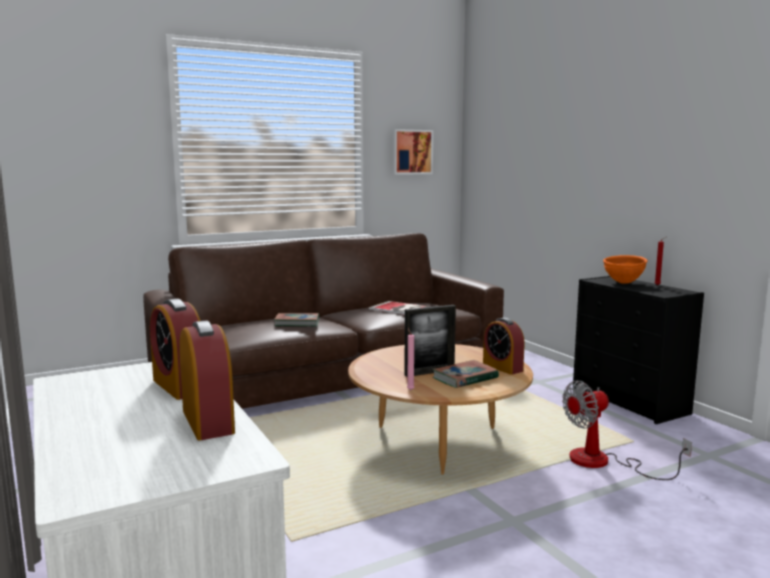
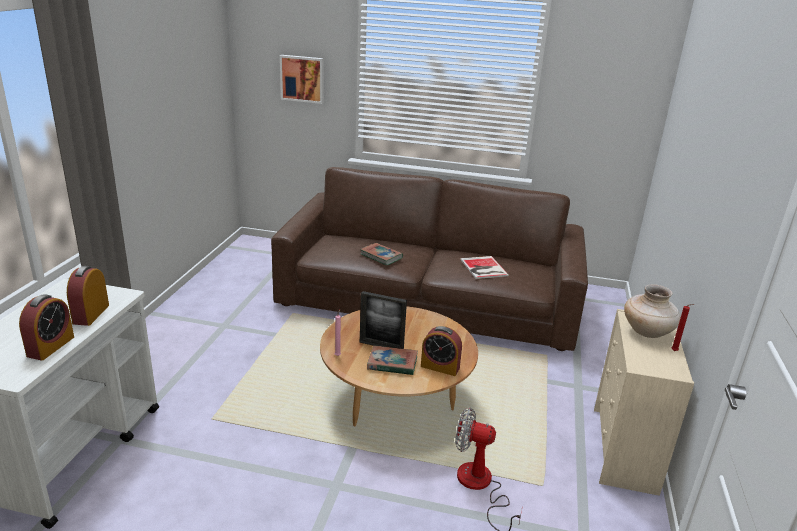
camera: 40 degrees right, 15 degrees up
picture [392,129,433,175] -> picture moved to [280,55,324,104]
alarm clock [483,318,525,375] -> alarm clock turned 75 degrees counterclockwise [421,326,462,376]
black dresser [573,276,704,424] -> beige dresser [594,309,694,496]
orange bowl [603,255,647,284] -> beige vase [624,284,681,338]

